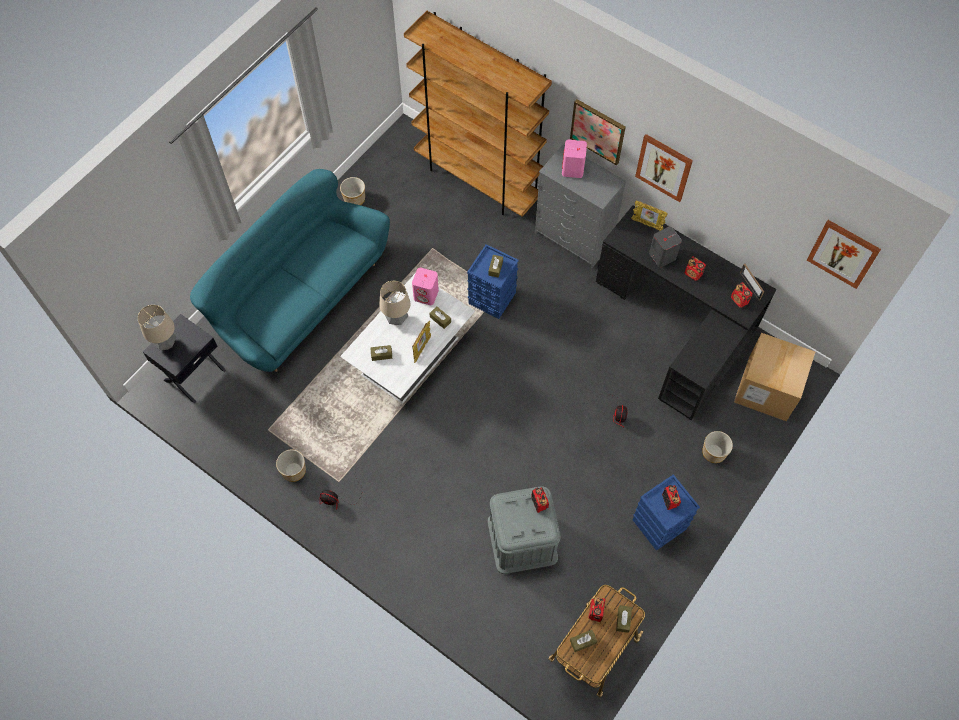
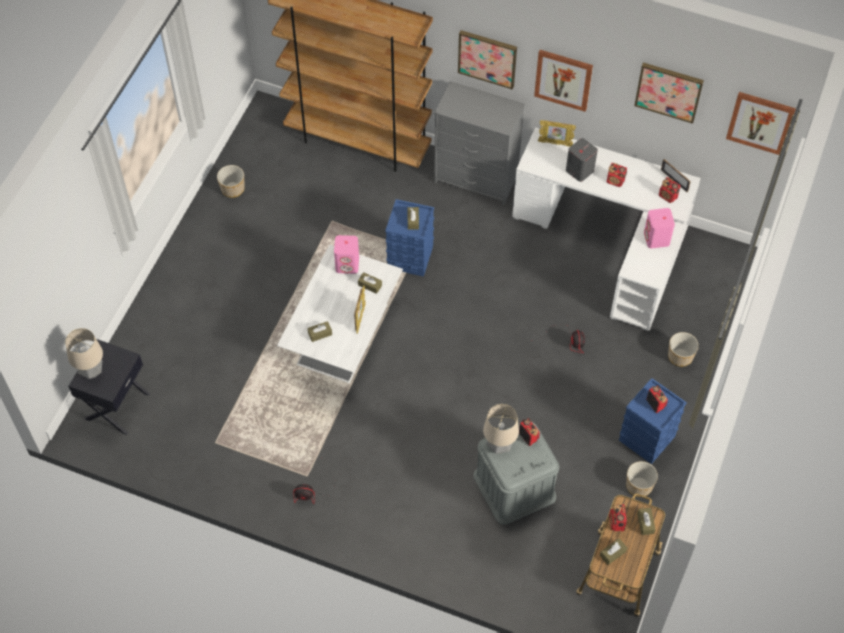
camera: 15 degrees left, 5 degrees down
turquoise sofa [190,169,390,372] -> none
planter [276,450,306,482] -> planter moved to [626,461,658,497]
table lamp [379,281,410,325] -> table lamp moved to [483,404,519,454]
pink speaker [562,140,587,178] -> pink speaker moved to [644,208,675,248]
black desk [596,205,777,420] -> white desk [512,127,701,331]
cardboard box [734,333,815,421] -> none
none -> picture [634,63,704,124]

